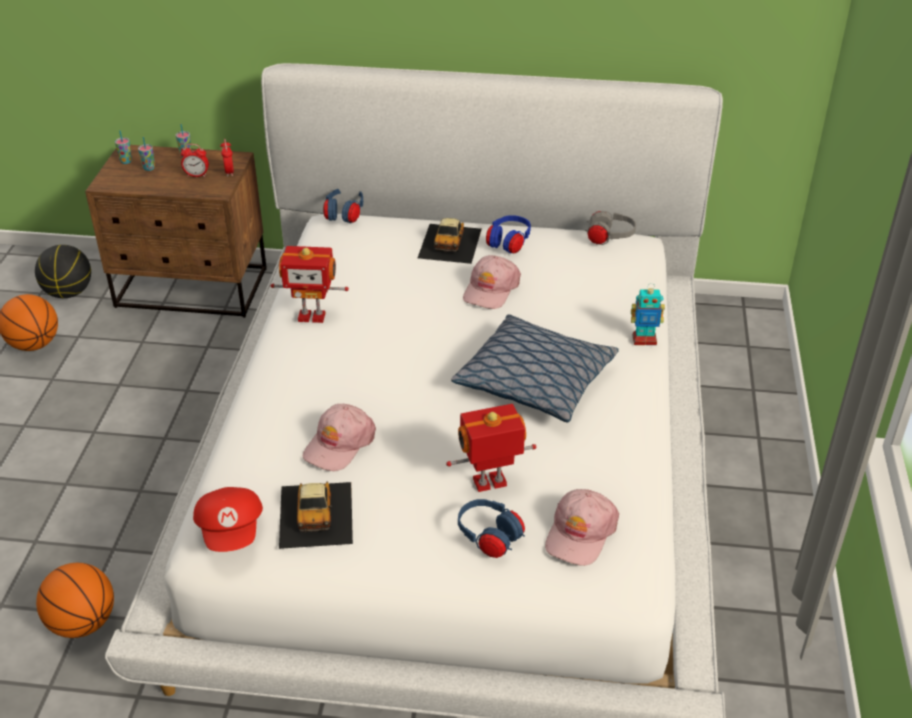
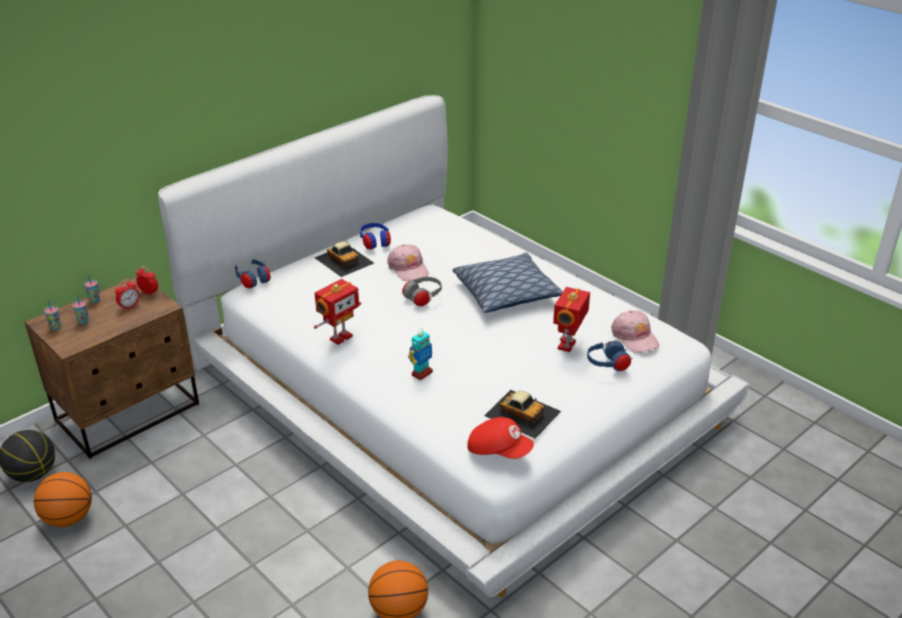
camera: 50 degrees left, 5 degrees down
pink cap [303,404,376,471] -> none
grey headphones [585,211,636,245] -> grey headphones moved to [402,277,442,306]
toy robot [631,283,665,345] -> toy robot moved to [408,328,433,380]

